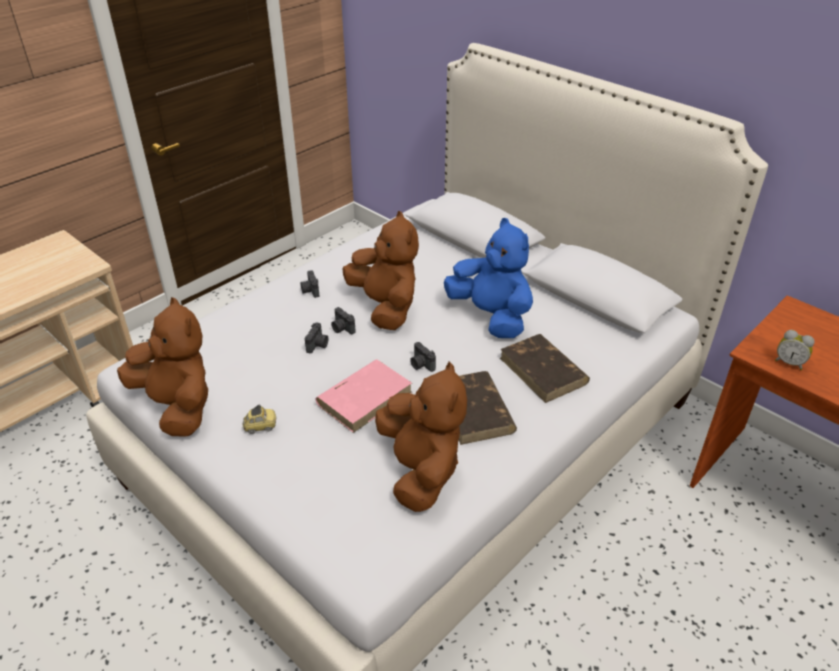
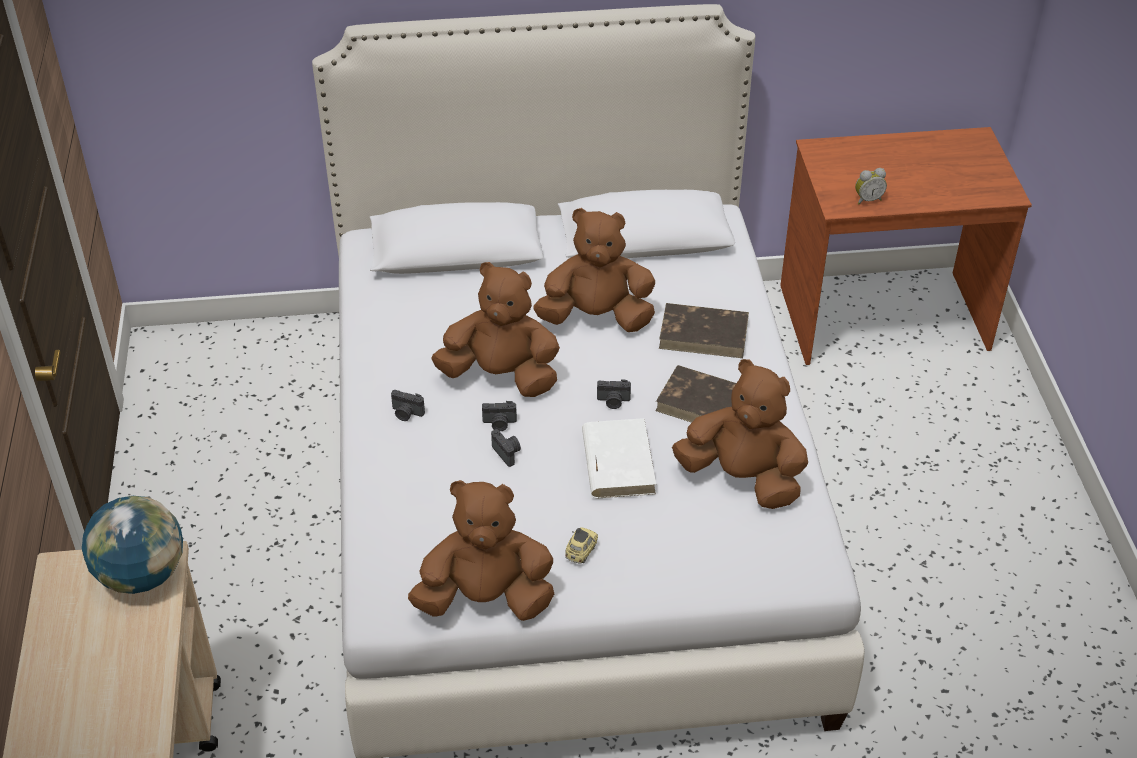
camera: 50 degrees left, 5 degrees up
pink book [316,360,412,433] -> white book [582,418,656,498]
blue plush toy [444,218,533,338] -> brown plush toy [534,208,655,332]
none -> globe [82,496,183,594]

